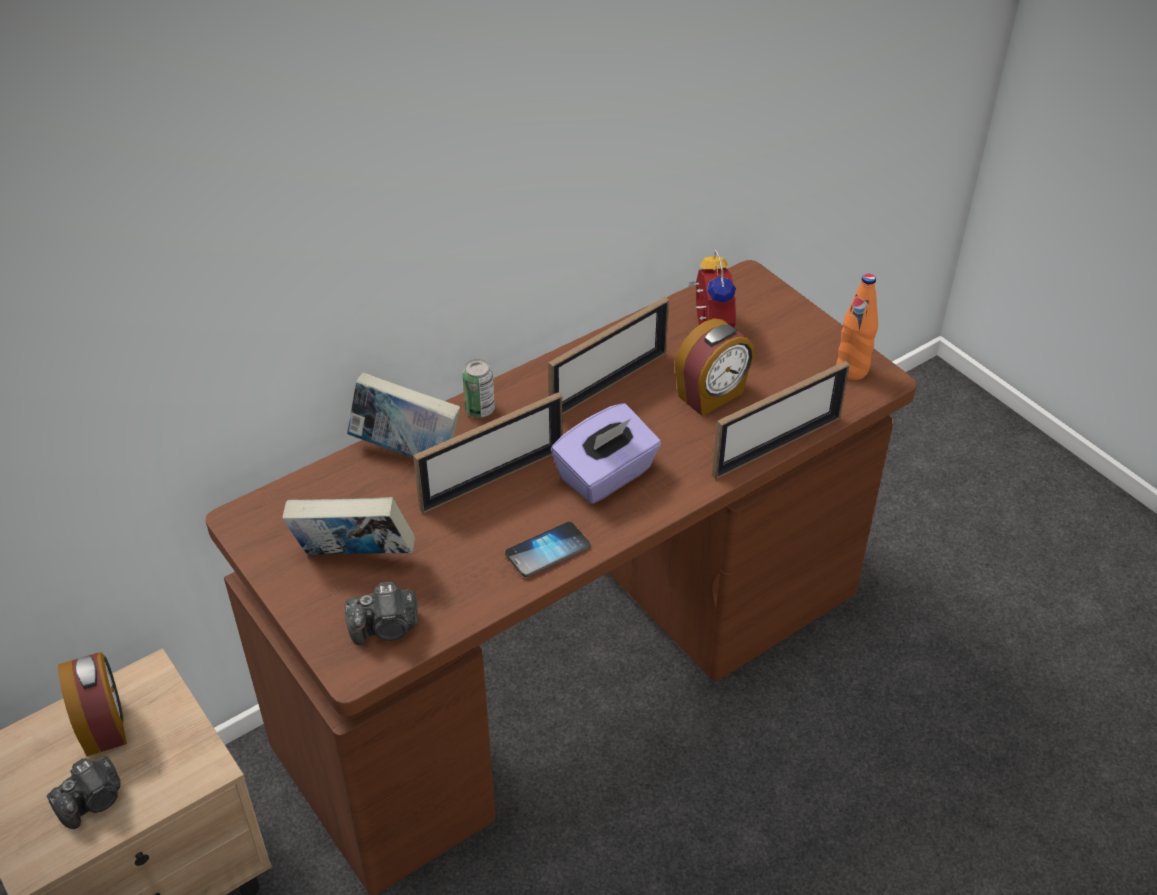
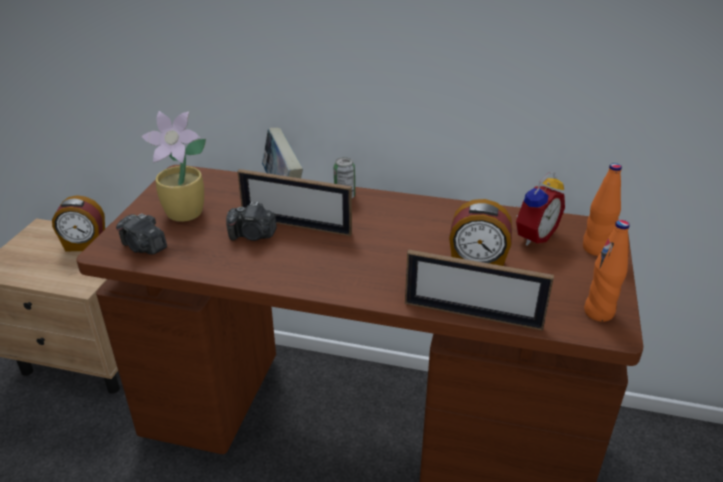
camera: 50 degrees right, 10 degrees down
camera [47,756,121,829] -> camera moved to [226,202,277,241]
alarm clock [58,652,127,756] -> alarm clock turned 60 degrees clockwise [52,195,105,251]
book [283,497,415,555] -> potted plant [141,111,206,222]
phone [505,522,591,577] -> none
picture frame [548,297,669,415] -> none
purple tissue box [551,403,661,504] -> none
none -> orange bottle [583,163,622,256]

